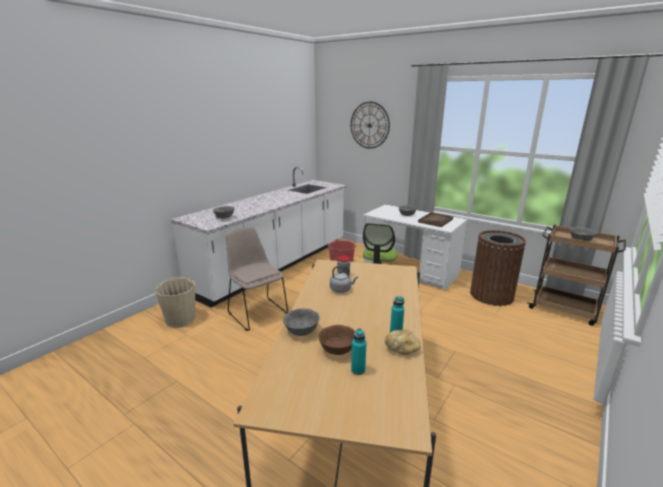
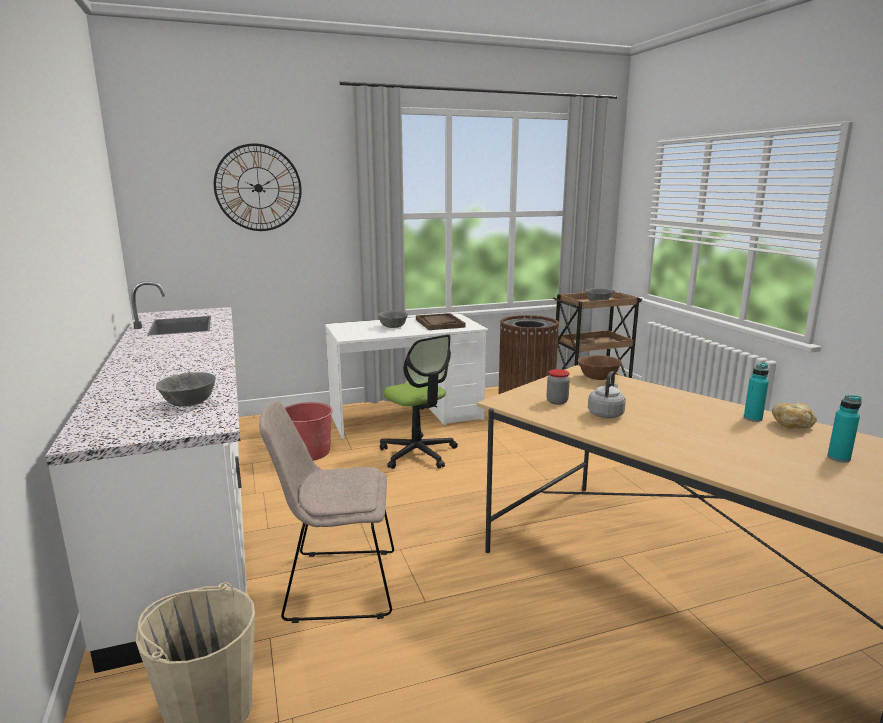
camera: 55 degrees left, 5 degrees down
grey bowl [282,308,320,336] -> none
brown bowl [318,325,355,355] -> brown bowl moved to [578,355,622,380]

